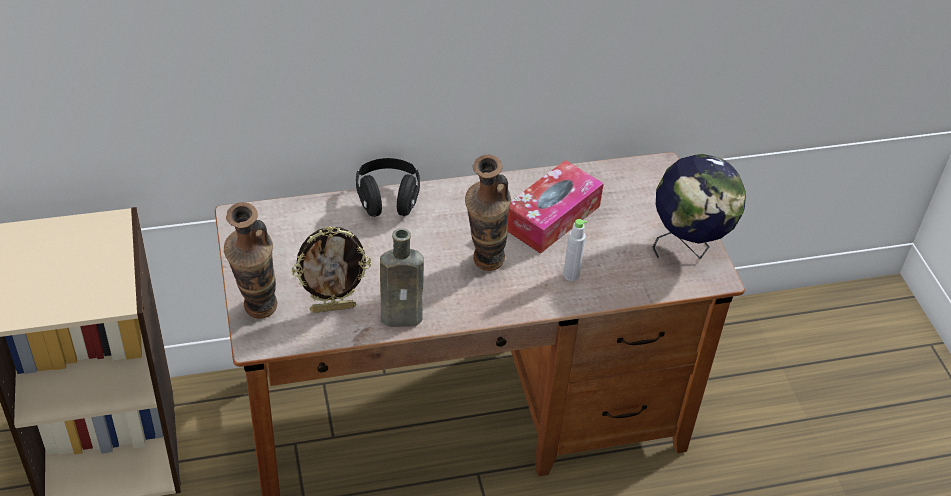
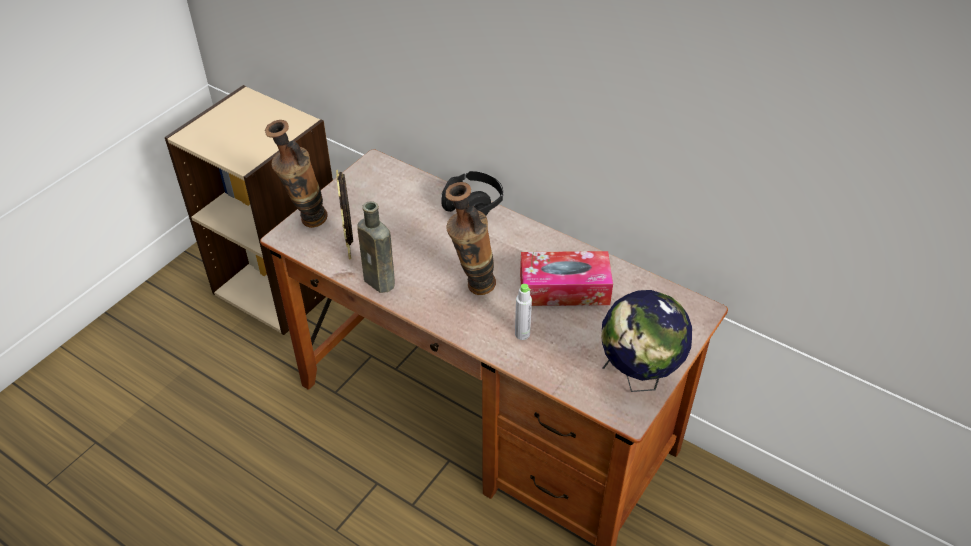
camera: 50 degrees right, 0 degrees up
picture frame [292,226,371,313] -> picture frame turned 45 degrees clockwise [336,170,353,259]

